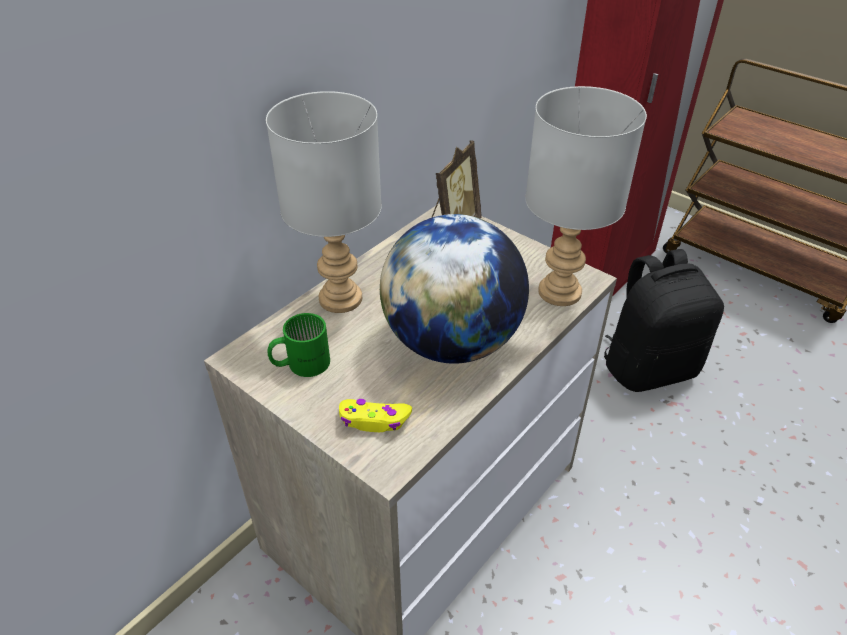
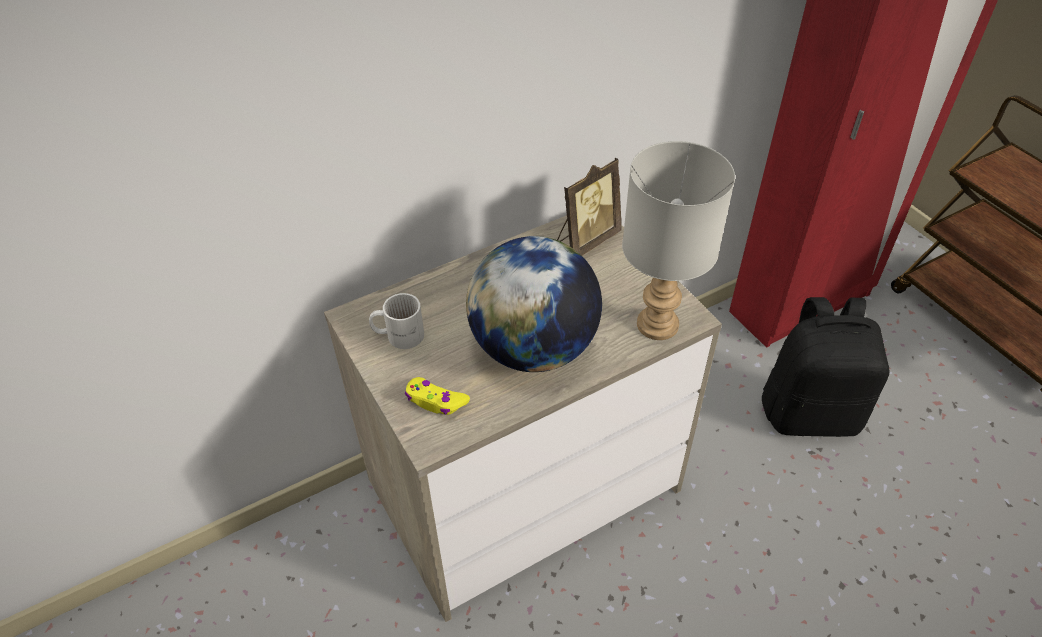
camera: 20 degrees right, 5 degrees up
grey table lamp [266,91,382,313] -> none
green mug [268,313,330,377] -> white mug [369,293,424,349]

